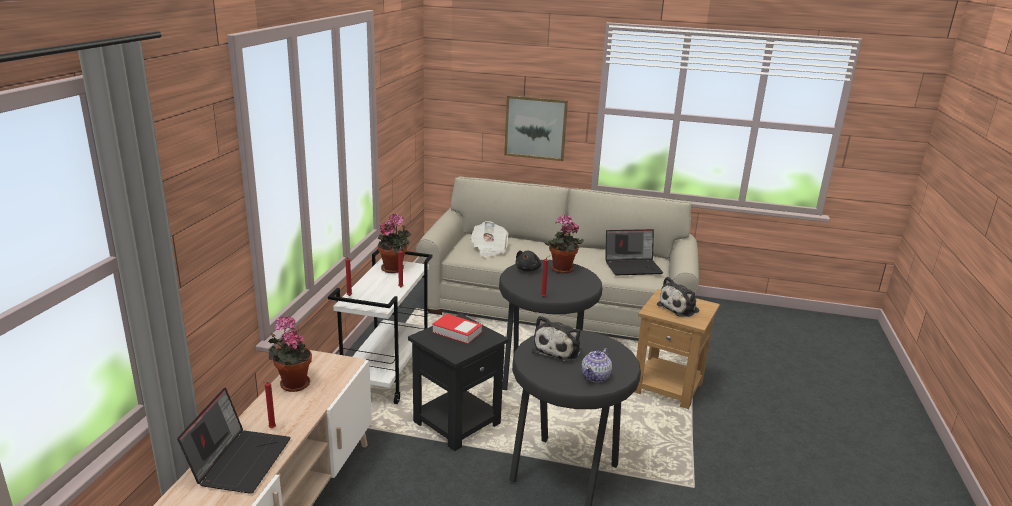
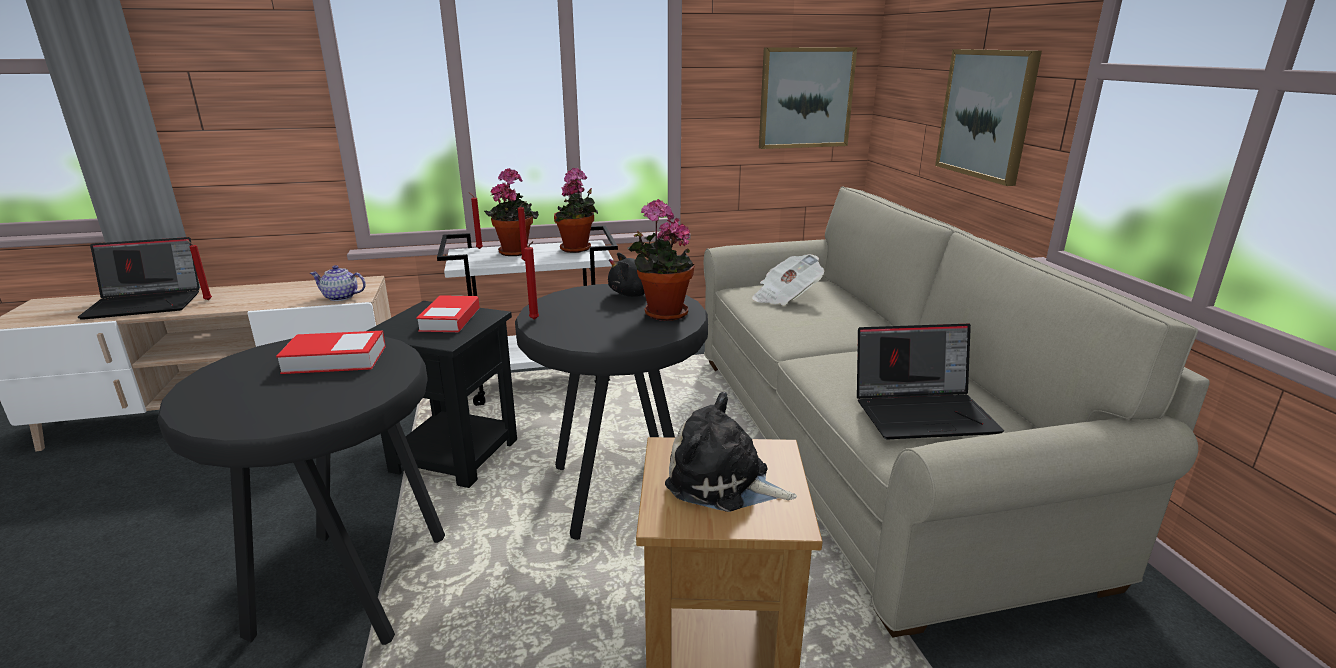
camera: 65 degrees right, 0 degrees up
potted plant [268,316,312,392] -> potted plant moved to [484,168,539,256]
plush toy [532,316,582,362] -> book [276,331,386,374]
teapot [581,348,612,383] -> teapot moved to [310,265,366,301]
laptop [605,229,663,275] -> laptop turned 60 degrees counterclockwise [857,324,1004,439]
none -> picture [759,47,857,149]

